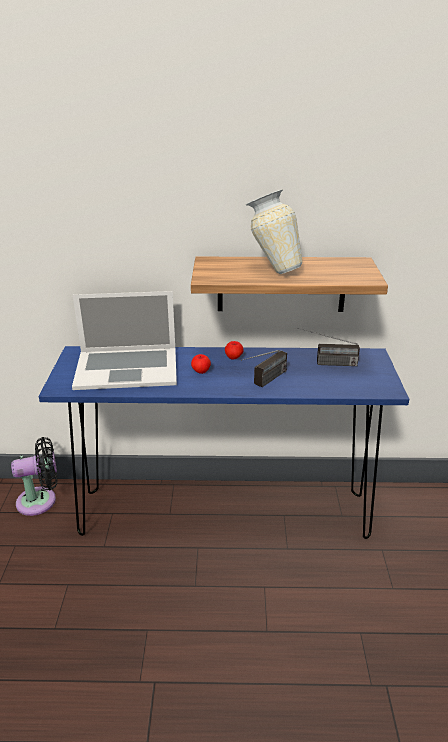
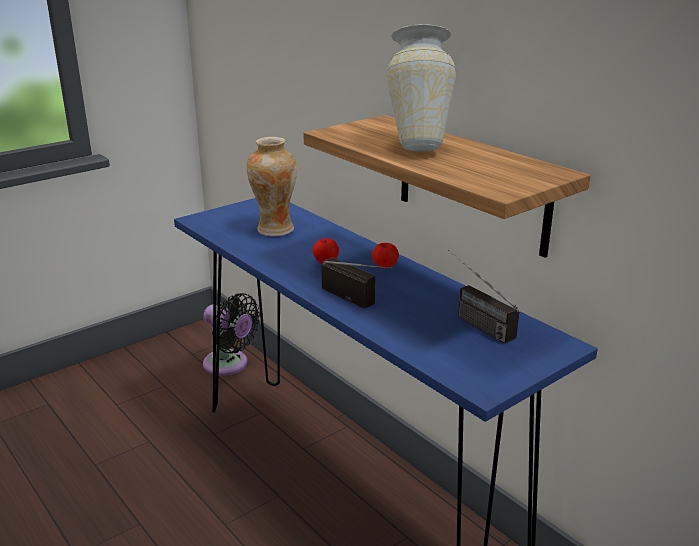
camera: 50 degrees right, 5 degrees down
laptop [72,291,177,390] -> vase [247,137,297,236]
radio [241,350,287,387] -> radio turned 135 degrees counterclockwise [321,258,393,308]

